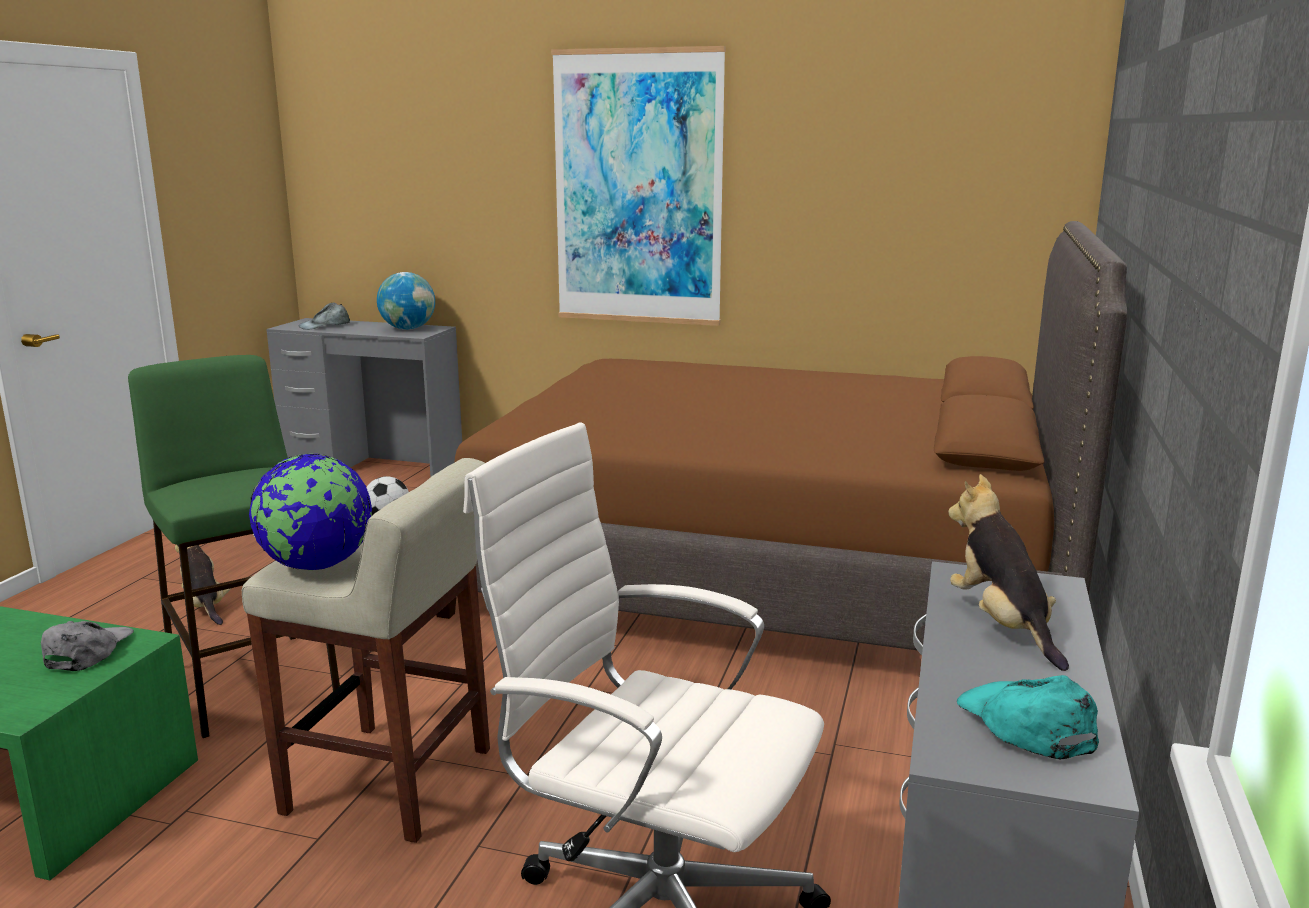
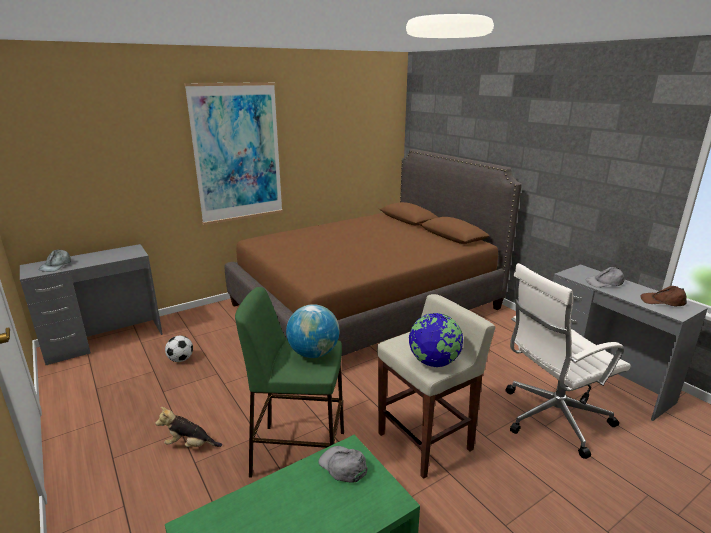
camera: 50 degrees left, 5 degrees up
globe [377,272,435,330] -> globe moved to [286,304,340,358]
plush toy [949,474,1069,671] -> grey cap [585,267,624,288]
turquoise cap [957,675,1099,759] -> brown cap [641,286,687,306]

